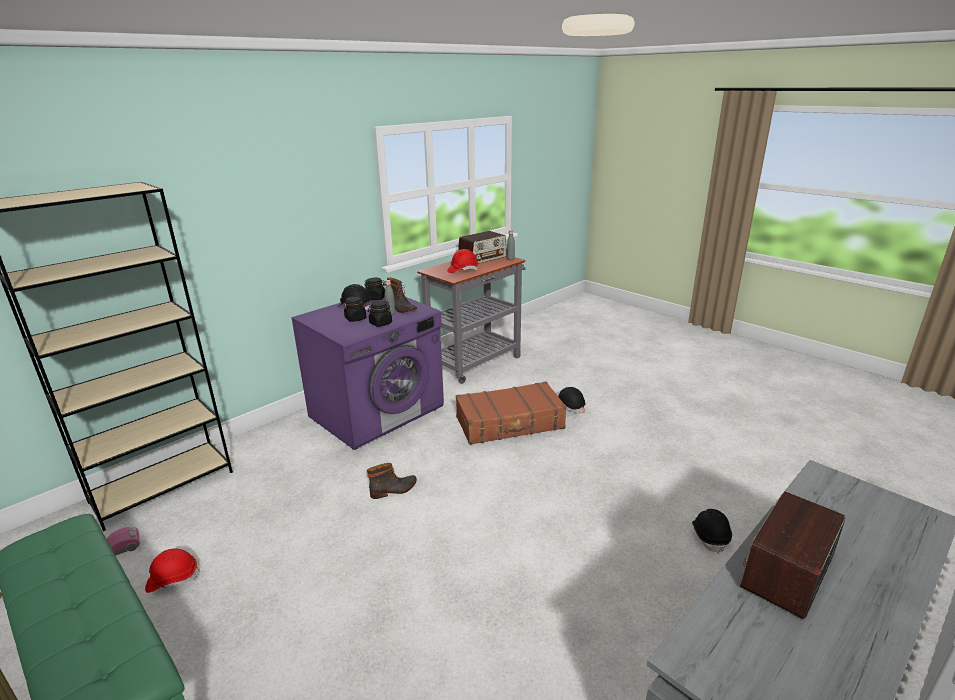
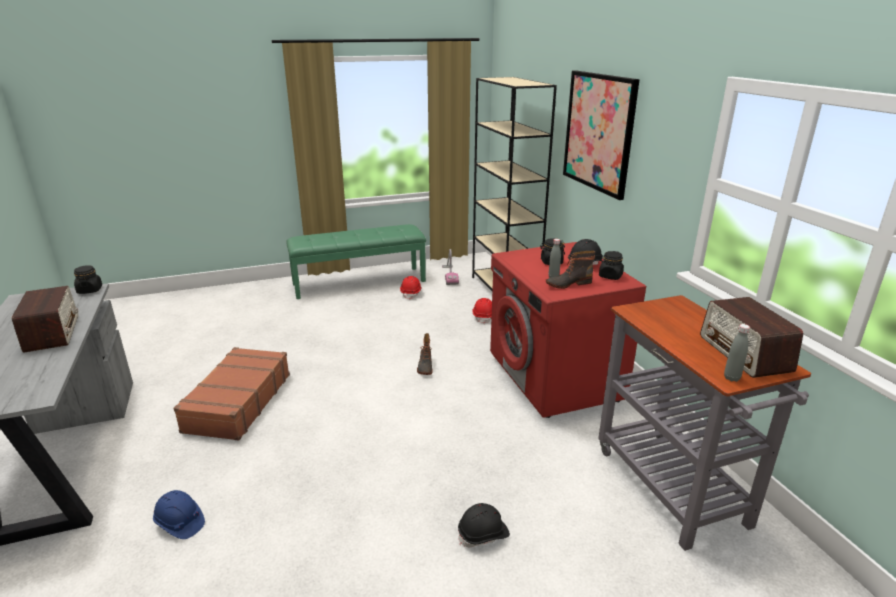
camera: 115 degrees right, 0 degrees up
purple washing machine [292,296,444,450] -> red washing machine [490,242,646,418]
black jar [368,301,392,327] -> black jar moved to [74,265,102,294]
red hard hat [447,249,478,273] -> red hard hat moved to [472,298,492,324]
brown suitcase [456,381,567,445] -> brown suitcase moved to [173,347,290,441]
black hard hat [692,509,732,554] -> blue hard hat [153,490,205,539]
none -> picture [563,70,640,200]

